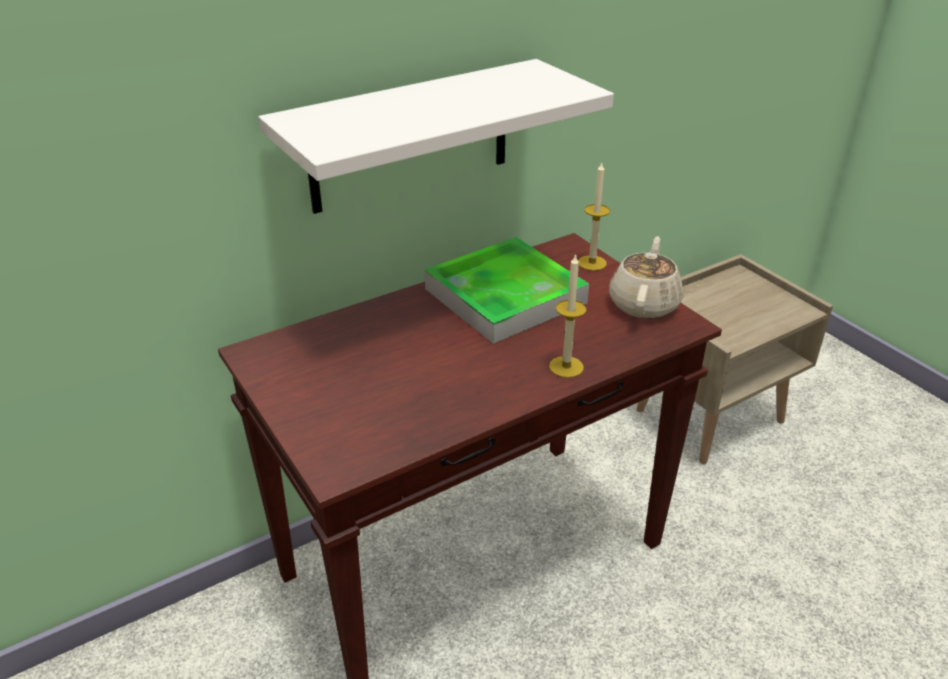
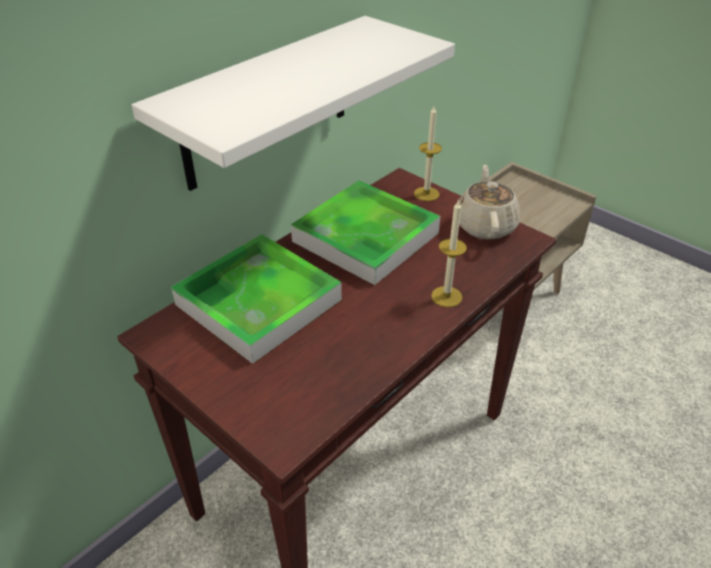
camera: 15 degrees left, 5 degrees up
none -> tray [171,234,342,364]

